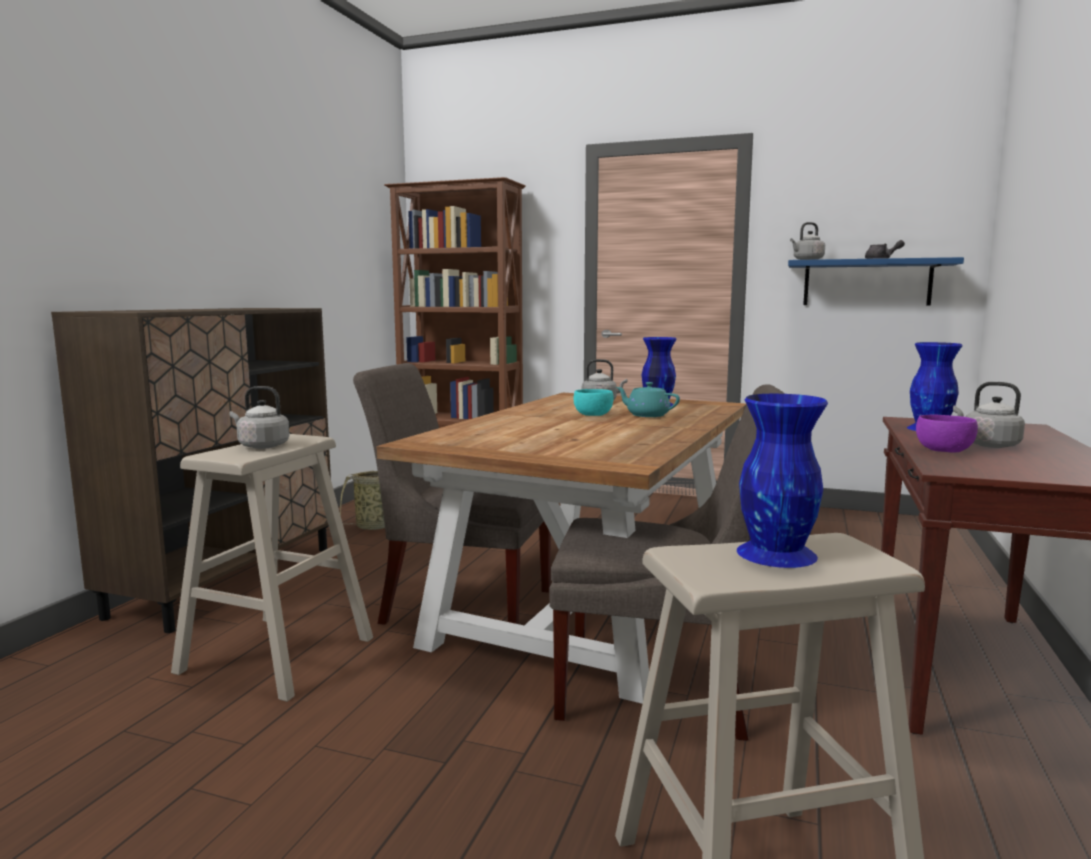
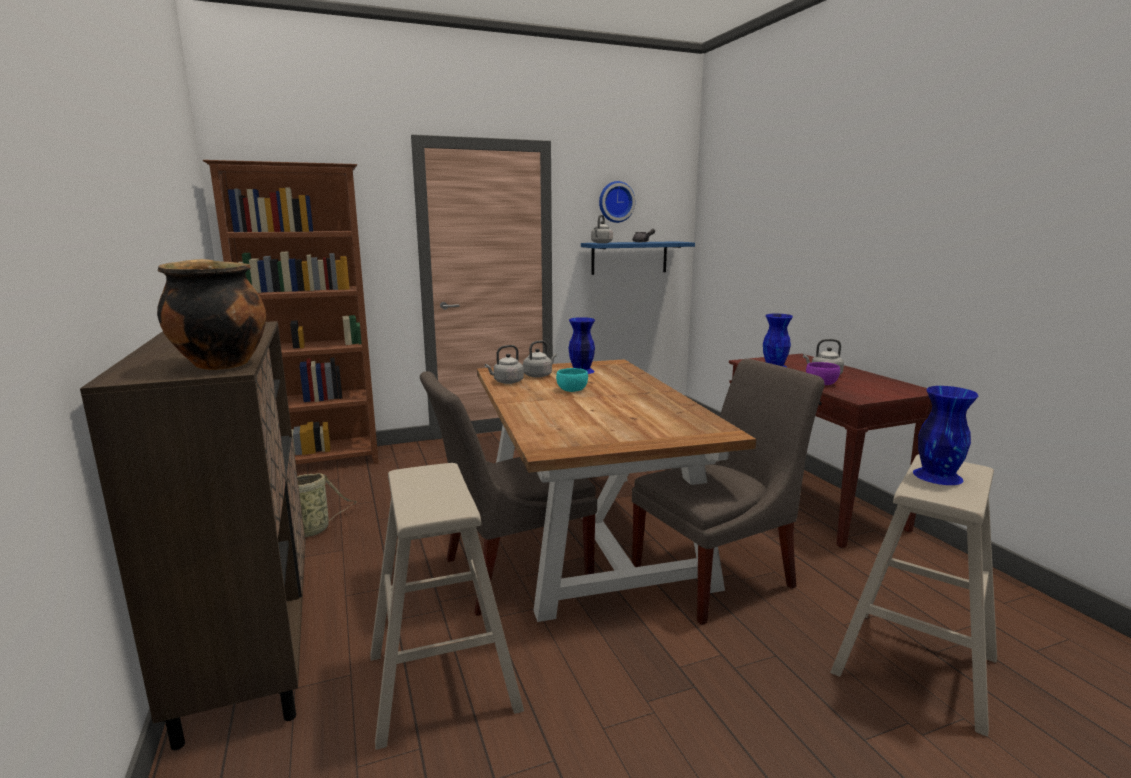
camera: 40 degrees left, 5 degrees up
grey kettle [229,386,290,449] -> grey kettle moved to [485,345,524,384]
turquoise teapot [616,382,680,417] -> none
none -> cooking pot [157,259,266,370]
none -> wall clock [599,181,635,223]

